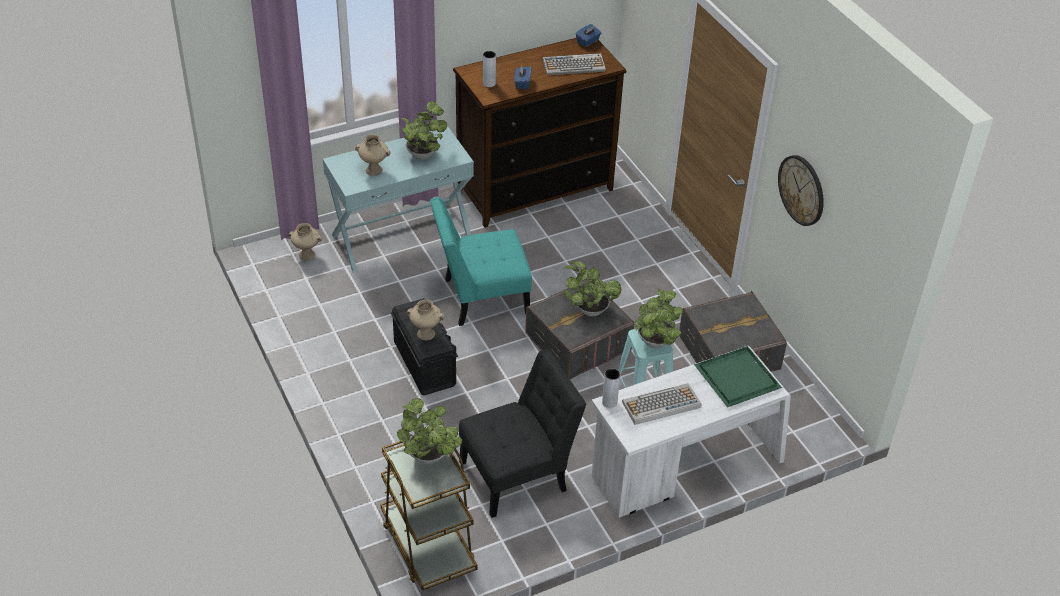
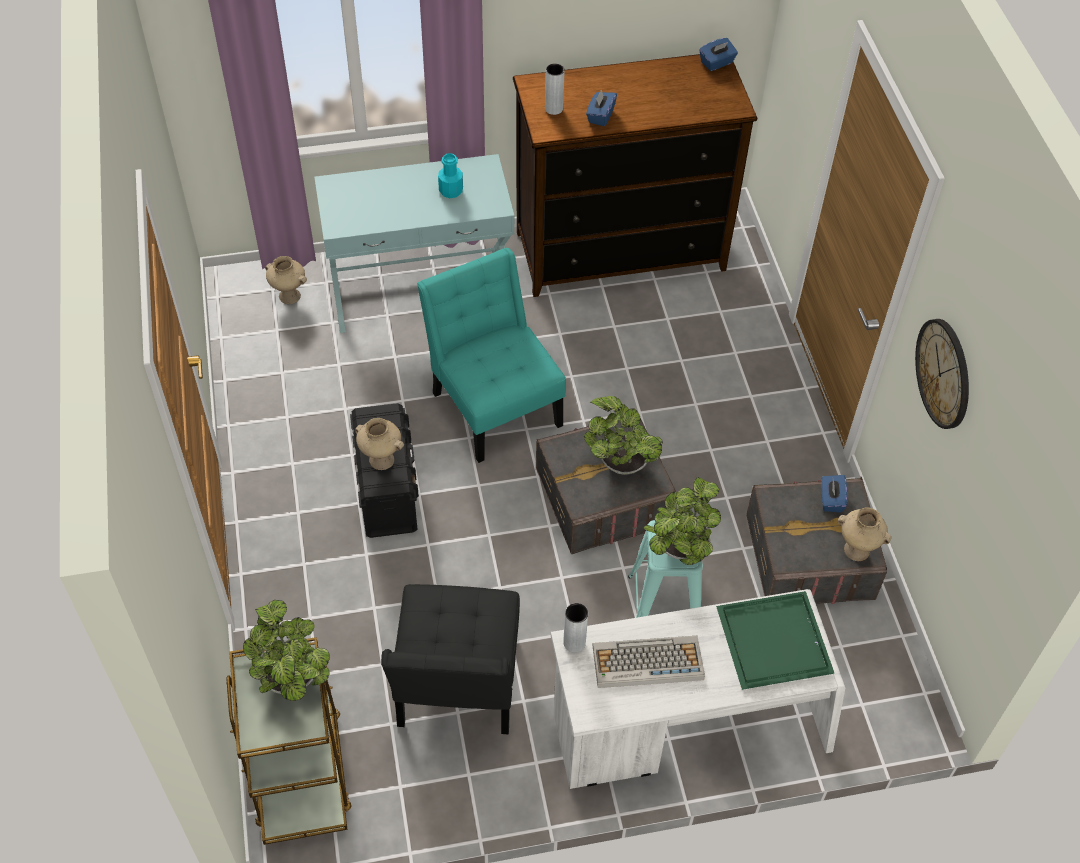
camera: 15 degrees right, 10 degrees up
beige vase [355,135,391,176] -> beige vase moved to [837,507,892,561]
potted plant [402,101,447,159] -> turquoise bottle [438,153,463,198]
turquoise chair [430,197,532,326] -> turquoise chair turned 60 degrees clockwise [417,248,566,463]
black chair [459,349,587,518] -> black chair turned 105 degrees clockwise [381,584,520,734]
keyboard [543,53,606,75] -> none
none -> blue tissue box [821,475,847,513]

